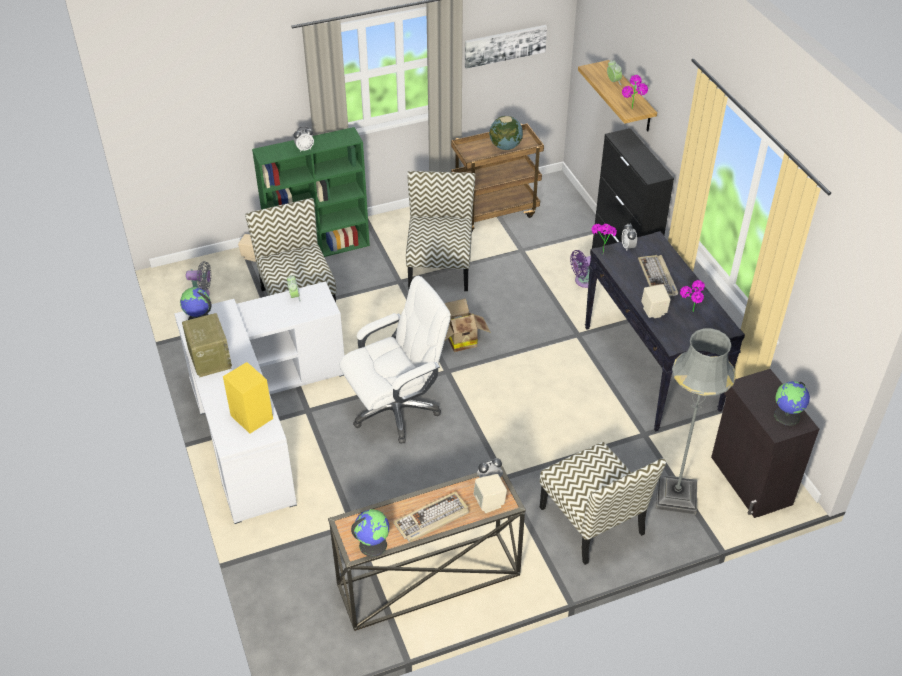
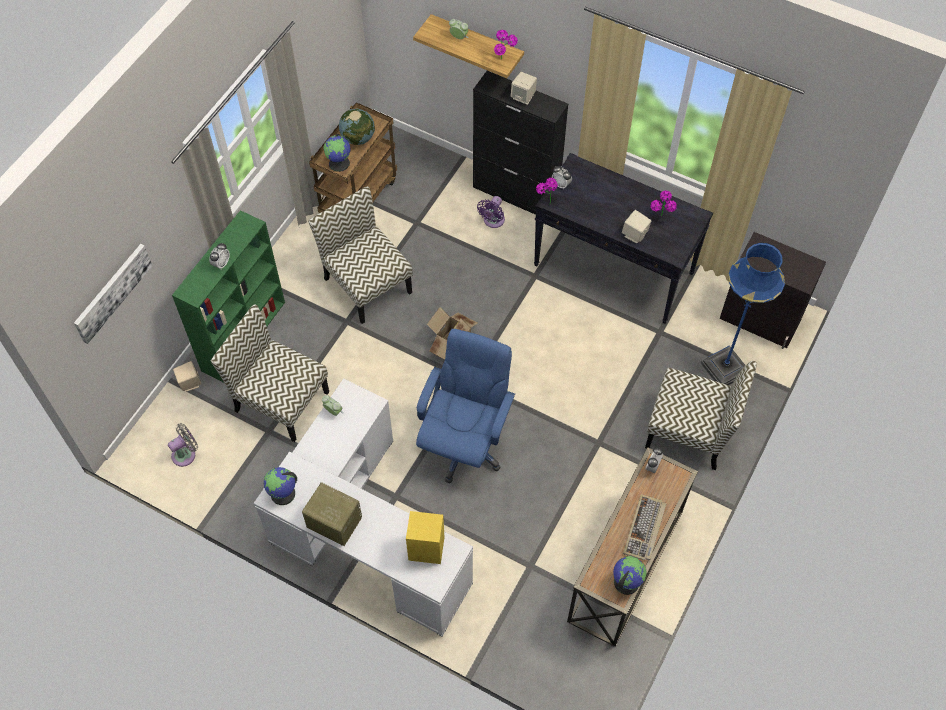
camera: 40 degrees left, 15 degrees up
white office chair [339,275,451,444] -> blue office chair [416,329,515,483]
picture [465,25,547,69] -> picture moved to [74,244,152,344]
beige speaker [473,474,507,513] -> beige speaker moved to [511,72,537,105]
keyboard [638,255,678,297] -> none
grey floor lamp [656,328,736,515] -> blue floor lamp [701,243,785,385]
globe [774,381,810,426] -> globe moved to [324,134,351,172]

